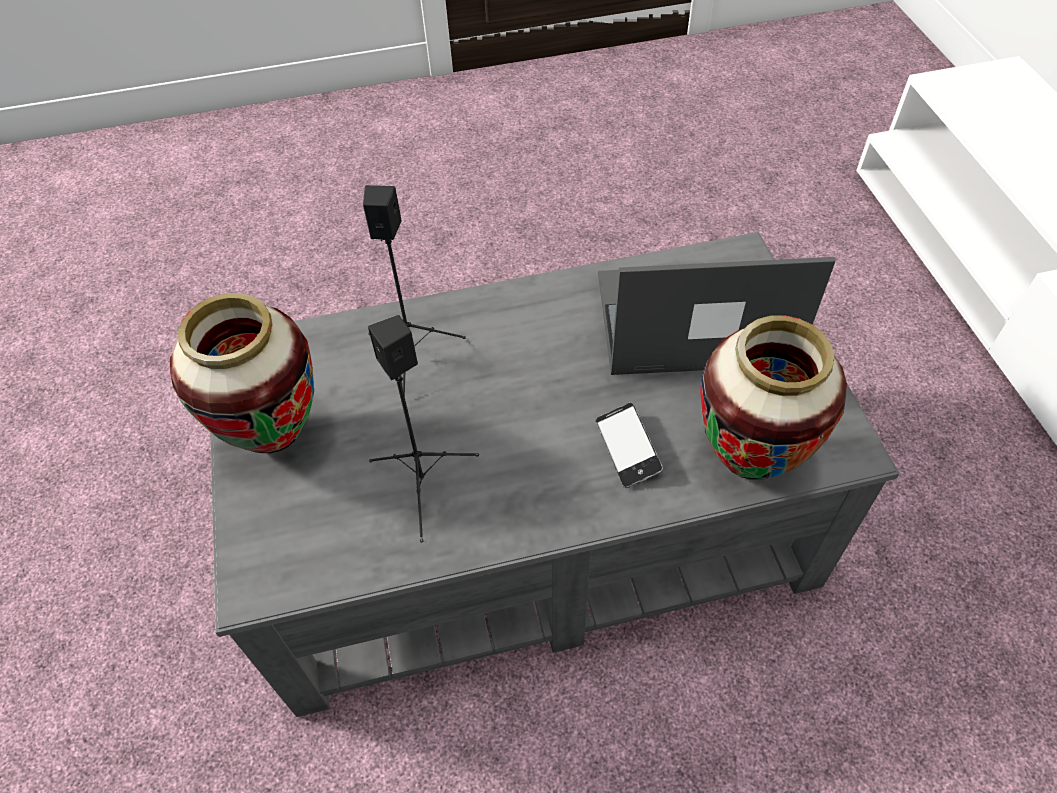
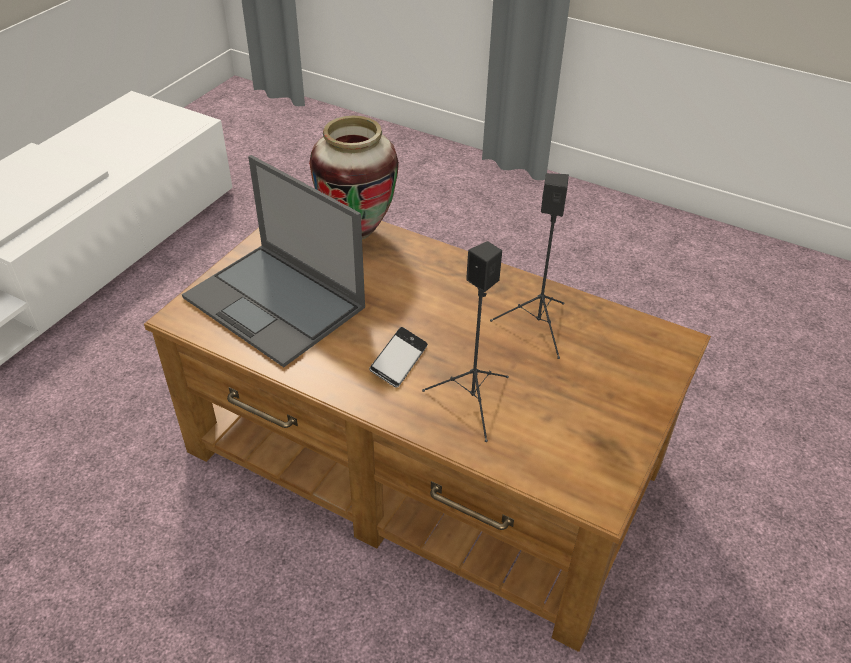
camera: 140 degrees left, 10 degrees down
vase [170,293,314,453] -> none
grey coffee table [210,232,900,717] -> brown coffee table [144,221,711,652]
phone [596,403,663,488] -> phone moved to [369,327,428,388]

